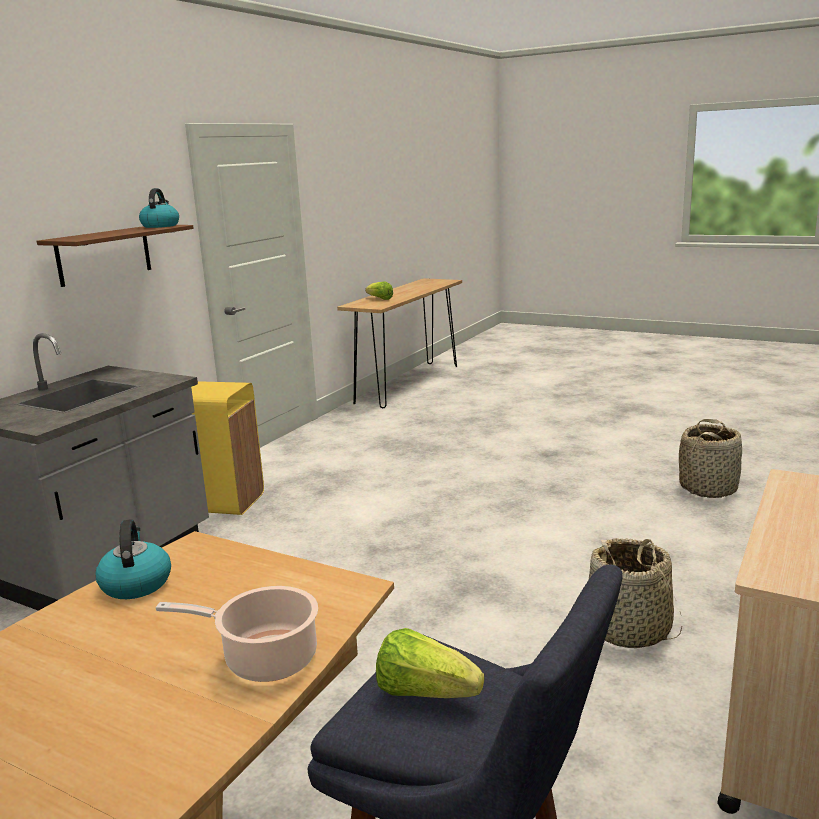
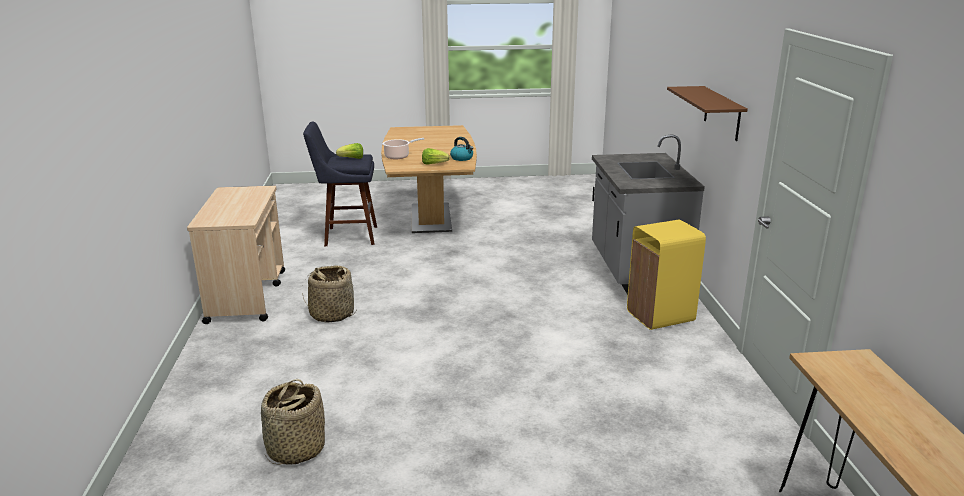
camera: 145 degrees right, 5 degrees up
kettle [139,188,179,228] -> none
lettuce [365,282,393,300] -> lettuce moved to [422,148,450,165]

